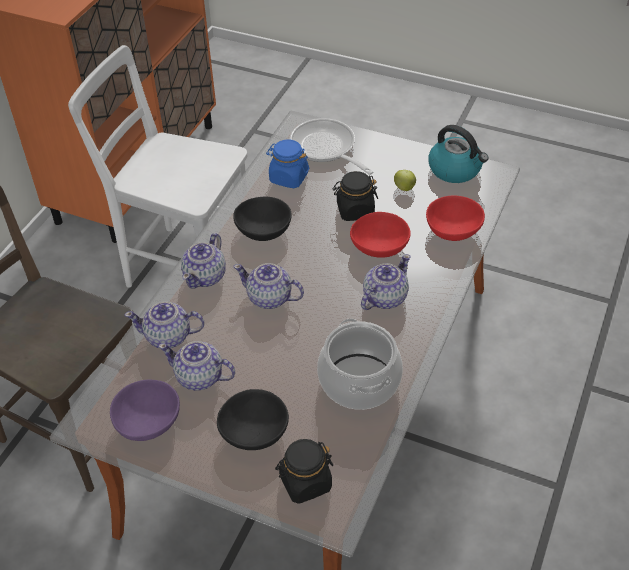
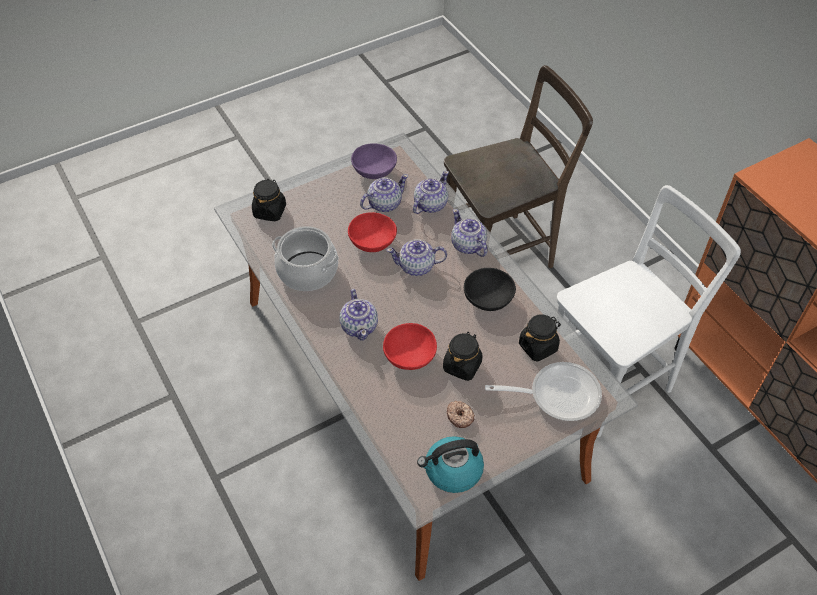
camera: 125 degrees right, 5 degrees up
black bowl [217,389,289,450] -> none
teapot [233,263,304,309] -> teapot turned 150 degrees counterclockwise [387,239,447,276]
blue jar [266,139,309,188] -> black jar [519,314,561,362]
apple [394,170,416,191] -> donut [447,401,475,428]
red bowl [426,196,485,241] -> red bowl moved to [348,212,397,252]

